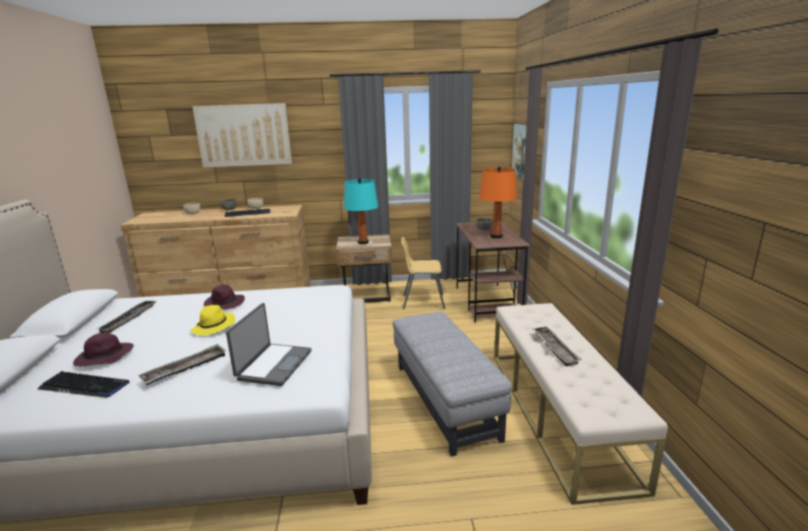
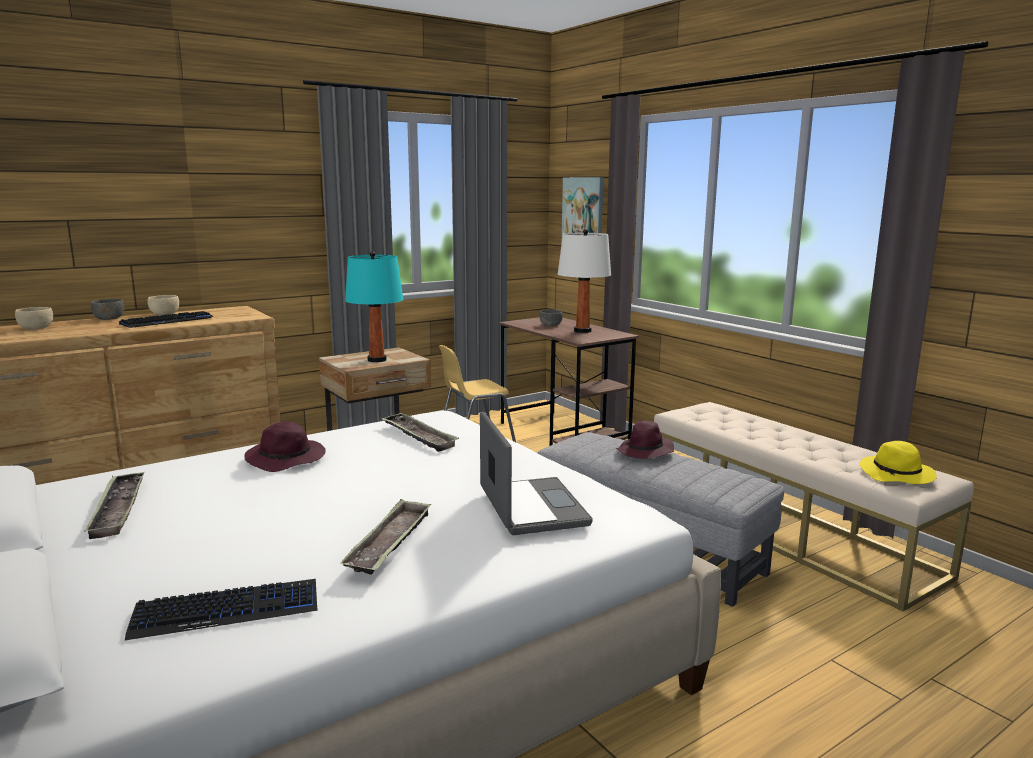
camera: 30 degrees left, 5 degrees down
purple hat [73,333,134,367] -> purple hat moved to [616,421,674,459]
yellow hat [190,305,235,335] -> yellow hat moved to [860,441,937,484]
picture [192,103,292,168] -> none
orange table lamp [479,166,517,238] -> white table lamp [558,229,611,333]
tray [532,326,582,366] -> tray moved to [382,413,459,452]

